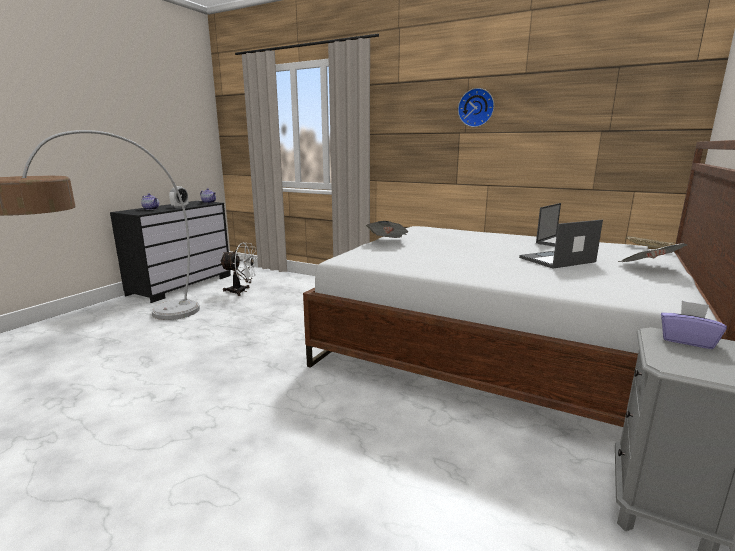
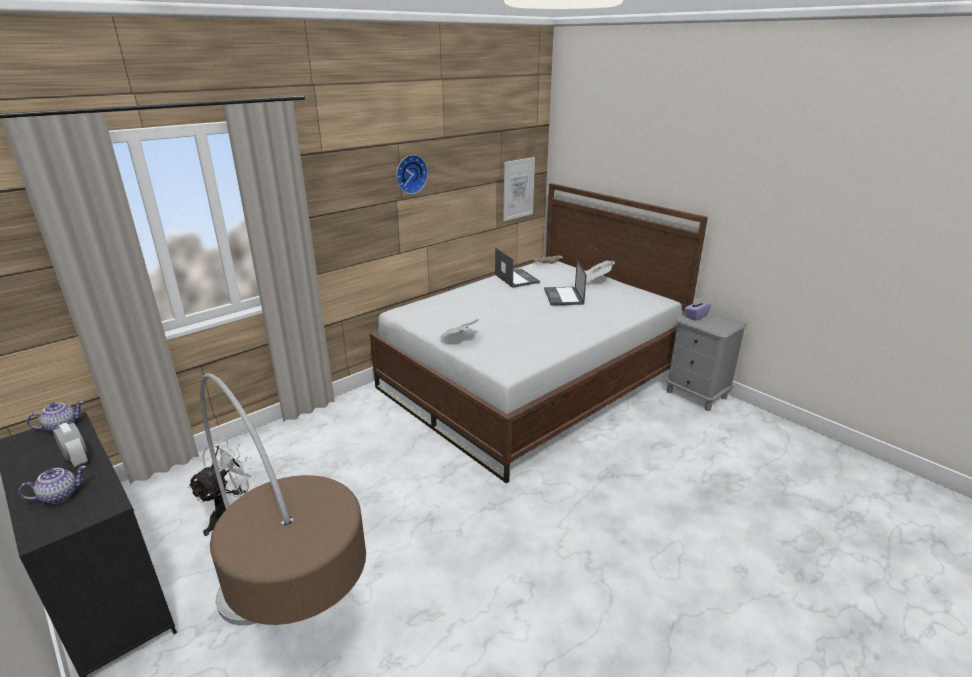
camera: 70 degrees left, 10 degrees up
none -> picture [503,157,535,221]

